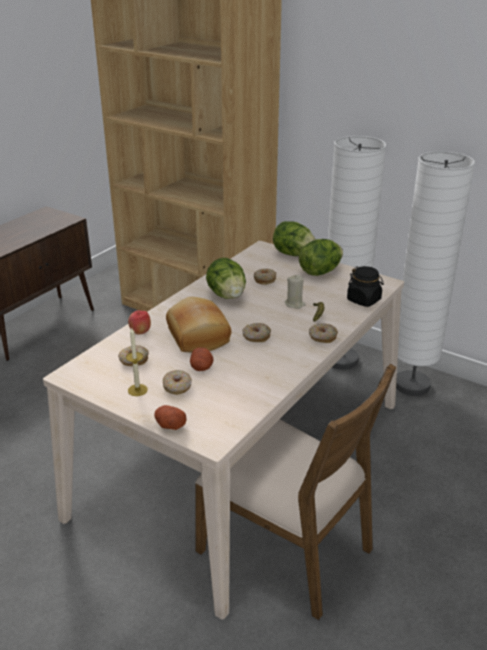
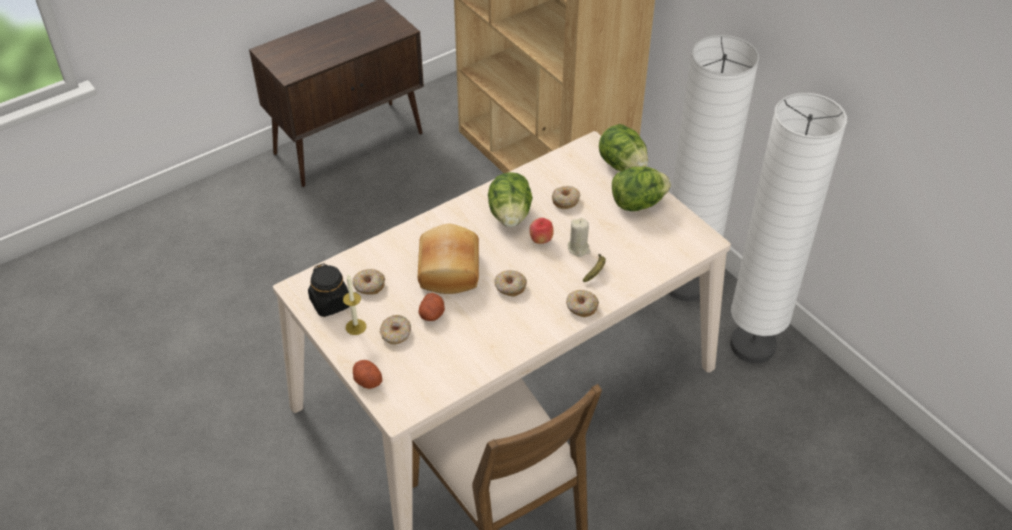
camera: 20 degrees right, 15 degrees up
apple [128,310,151,335] -> apple moved to [529,218,554,244]
black jar [347,266,384,307] -> black jar moved to [308,263,349,317]

